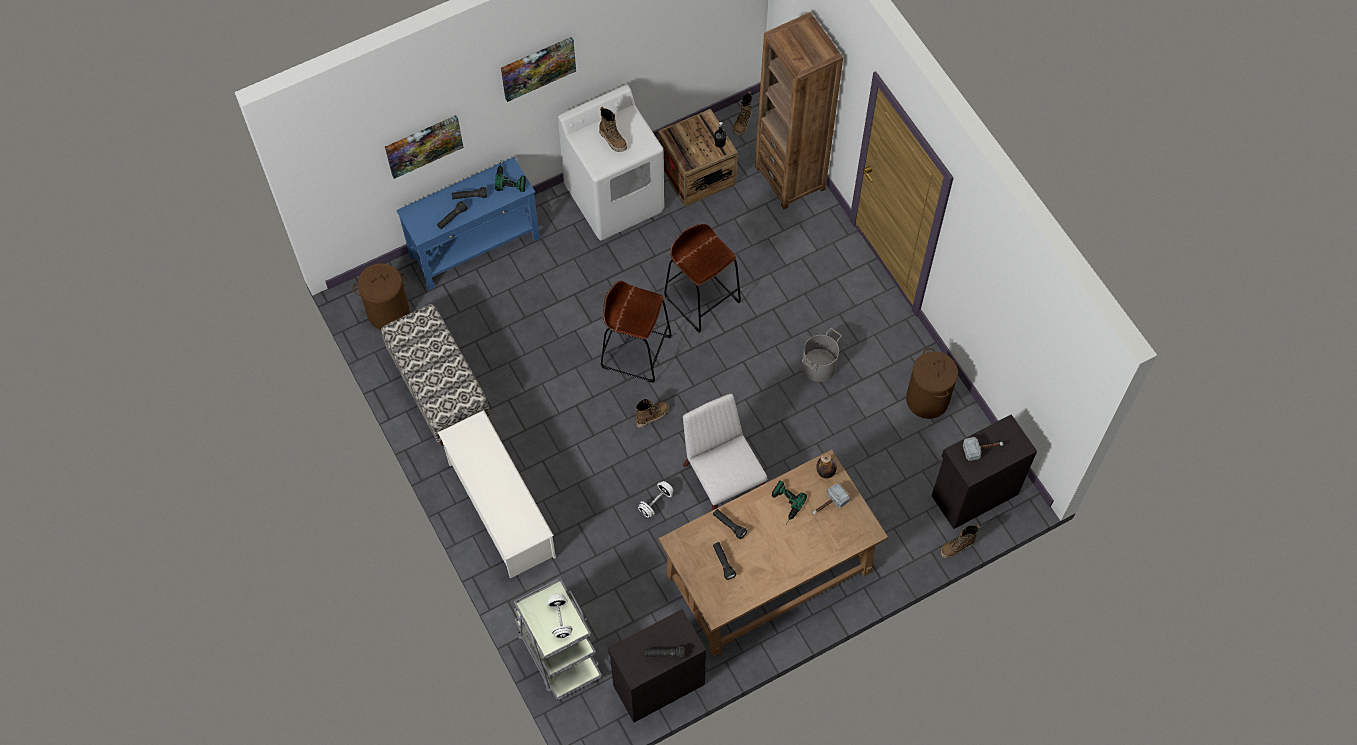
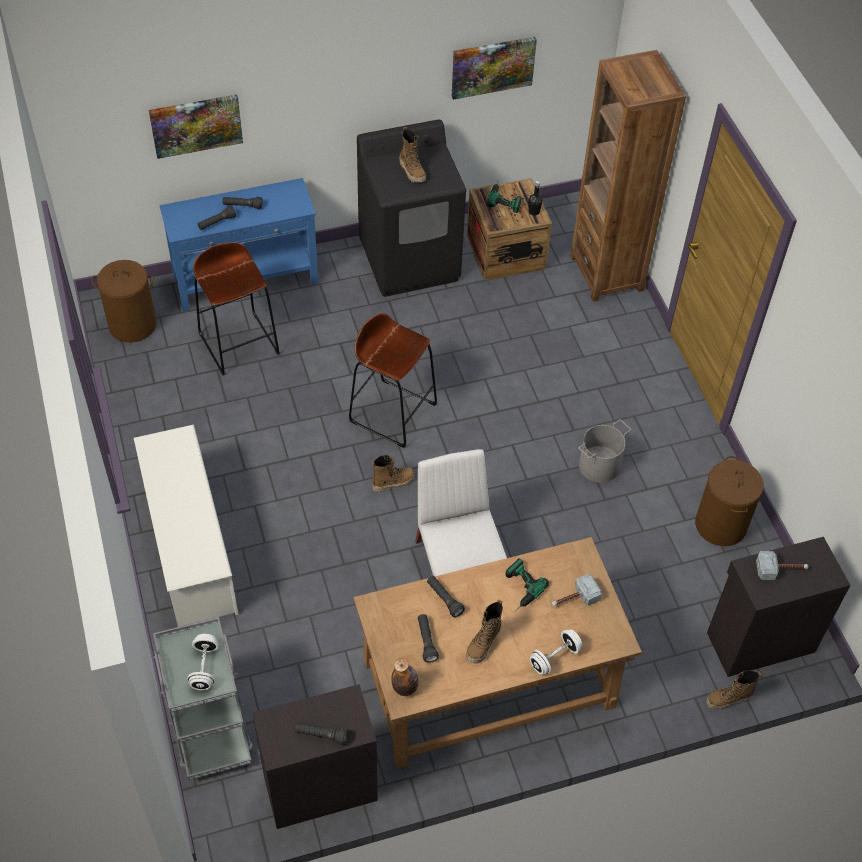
camera: 10 degrees right, 10 degrees down
bench [381,304,491,446] -> none
power drill [495,164,526,192] -> power drill moved to [487,182,521,213]
picture [501,37,576,102] -> picture moved to [452,37,537,100]
white washing machine [558,85,664,240] -> black washing machine [357,120,466,297]
white dumbbell [638,481,674,517] -> white dumbbell moved to [530,630,582,675]
brown stool [664,223,741,332] -> brown stool moved to [193,242,280,375]
boot [733,91,752,136] -> boot moved to [466,599,503,664]
bottle [816,452,837,479] -> bottle moved to [391,658,419,696]

